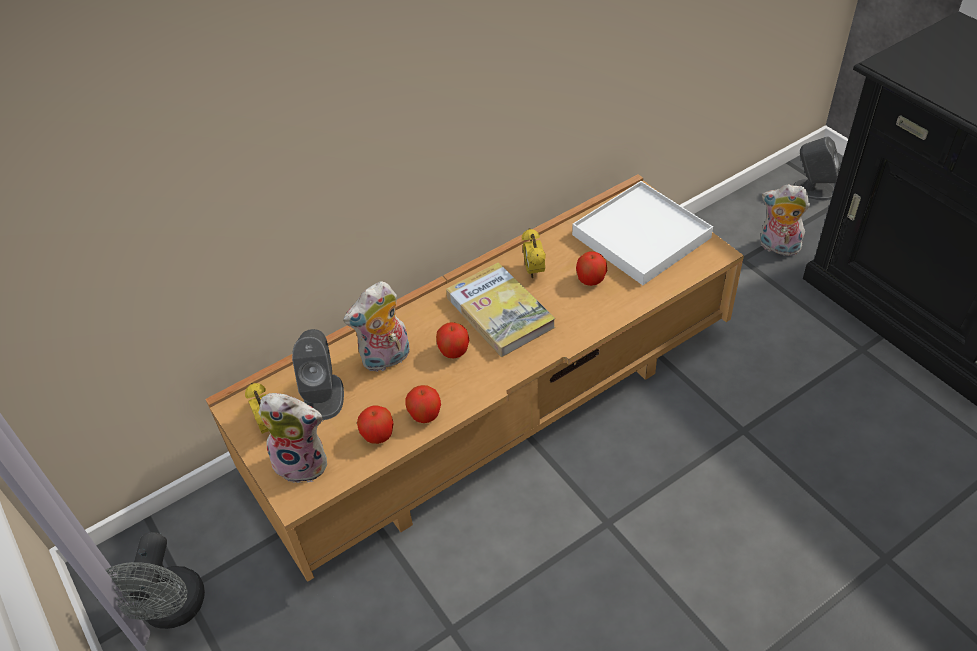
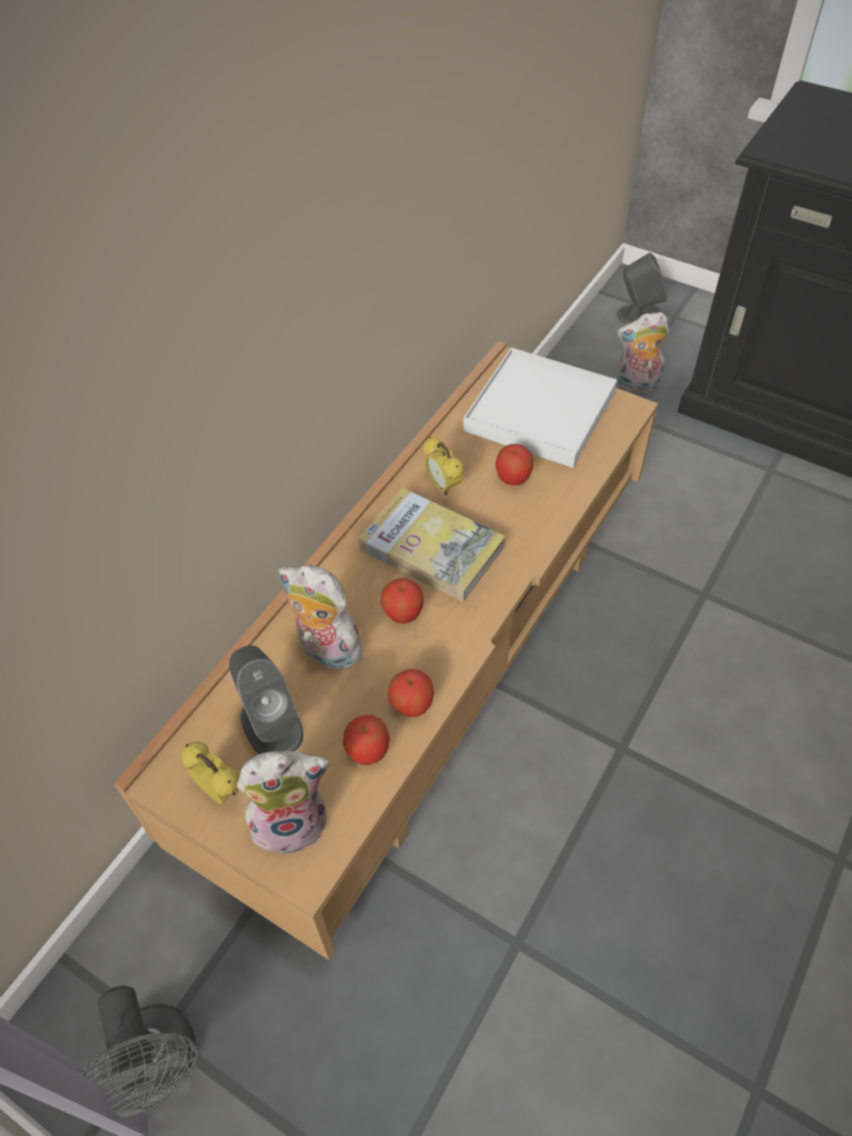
camera: 25 degrees left, 5 degrees up
plush toy [343,281,410,372] -> plush toy turned 90 degrees clockwise [279,565,368,672]

